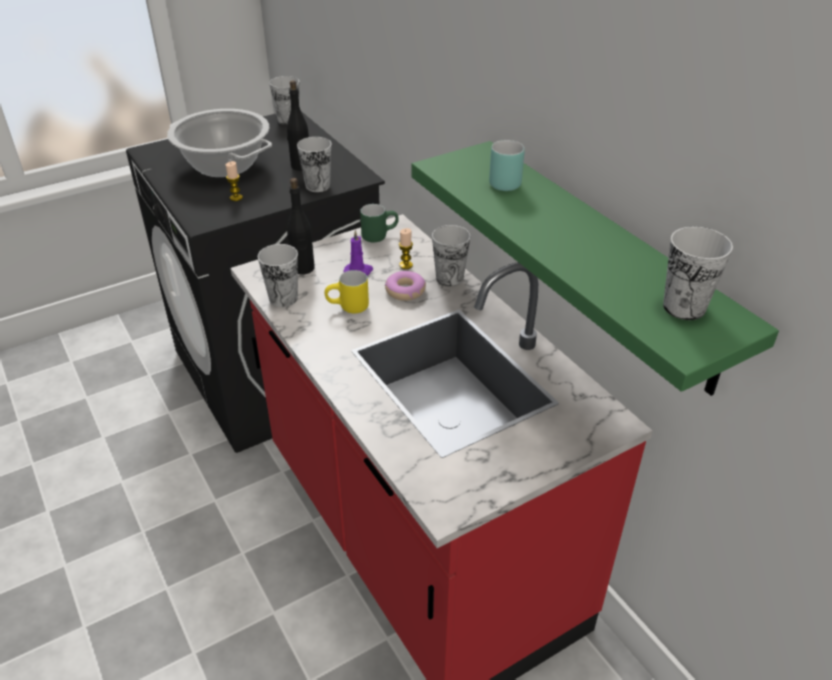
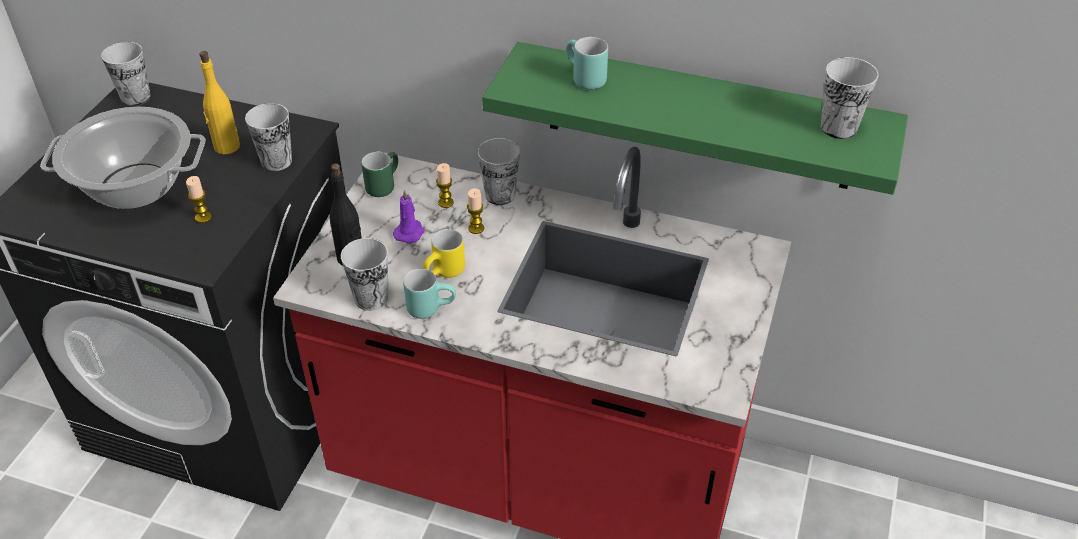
camera: 40 degrees left, 5 degrees up
black bottle [287,80,309,171] -> yellow bottle [199,51,240,154]
donut [385,271,426,301] -> candle [467,188,484,234]
none -> turquoise mug [403,269,456,319]

